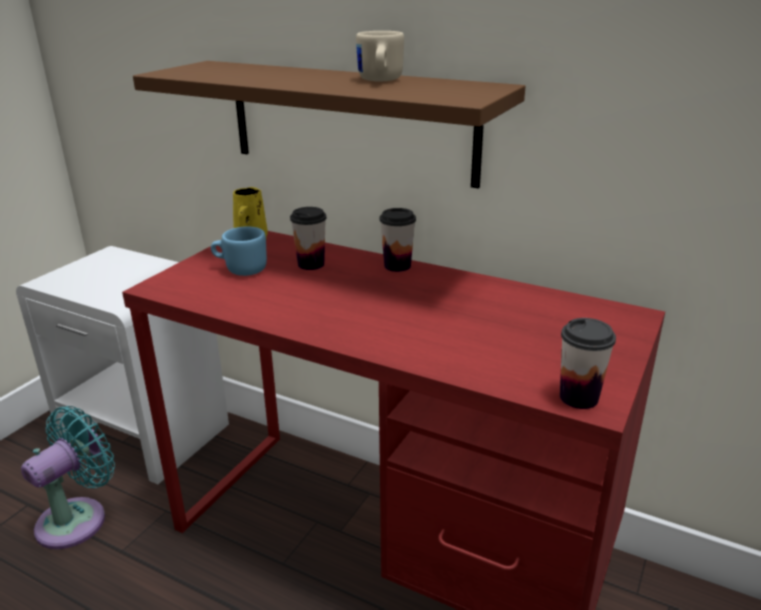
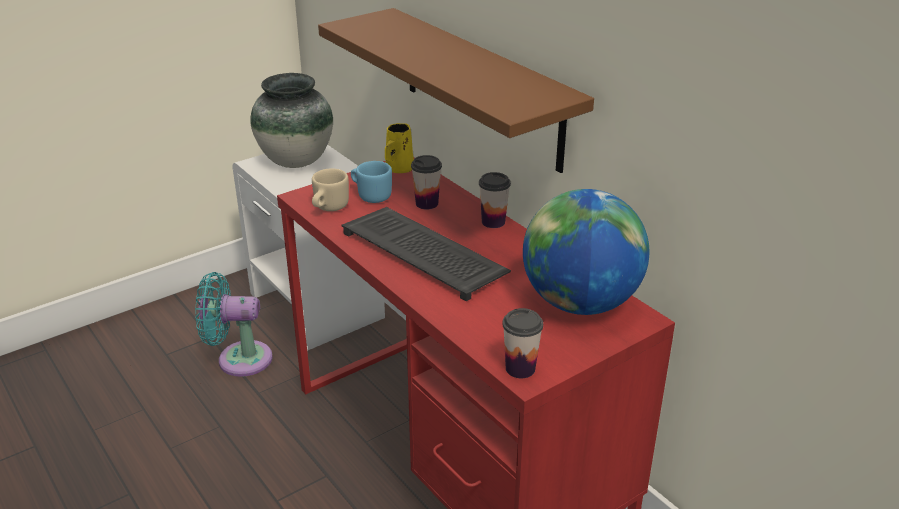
camera: 25 degrees right, 5 degrees up
turquoise fan [21,406,115,549] -> turquoise fan turned 150 degrees counterclockwise [195,272,273,377]
beige mug [356,31,404,81] -> beige mug moved to [312,168,349,211]
none -> vase [250,73,333,168]
none -> keyboard [341,207,511,301]
none -> globe [523,189,649,315]

